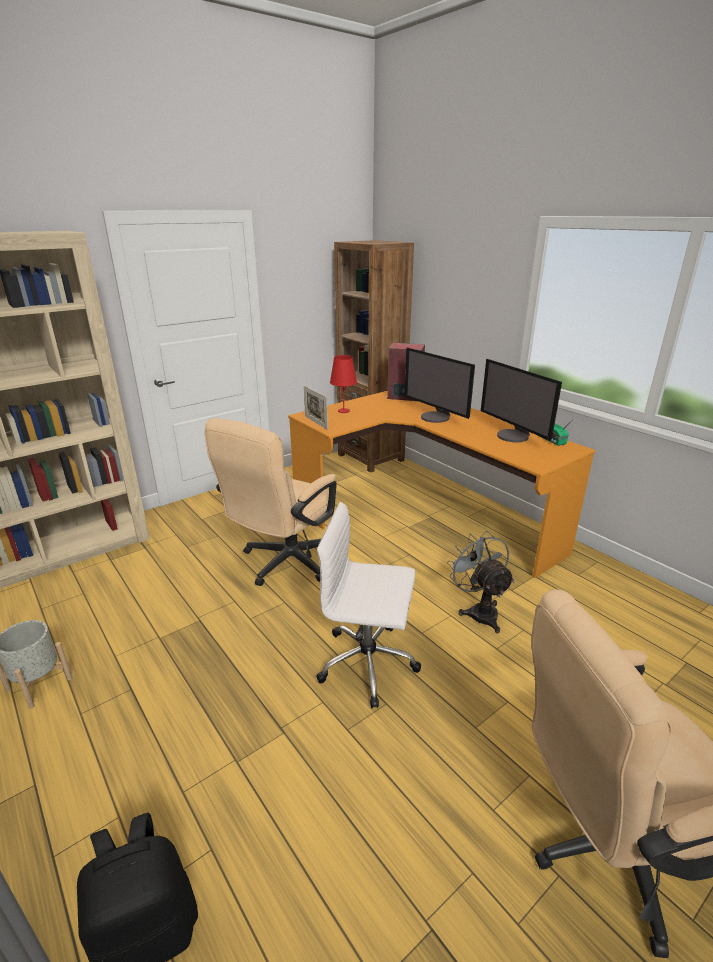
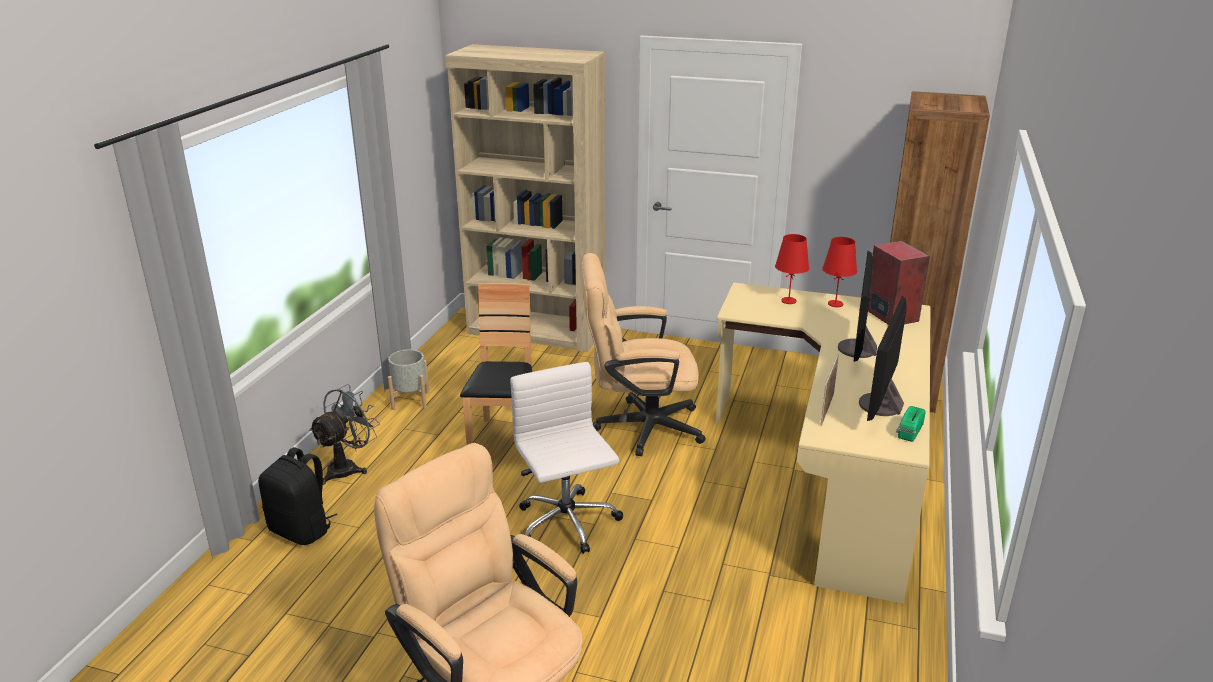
camera: 55 degrees right, 0 degrees up
orange desk [288,391,595,578] -> beige desk [716,282,931,604]
picture frame [304,386,328,430] -> picture frame moved to [820,353,839,426]
grey fan [447,531,515,633] -> grey fan moved to [309,384,380,485]
none -> brown chair [460,283,532,445]
none -> red table lamp [822,237,857,307]

